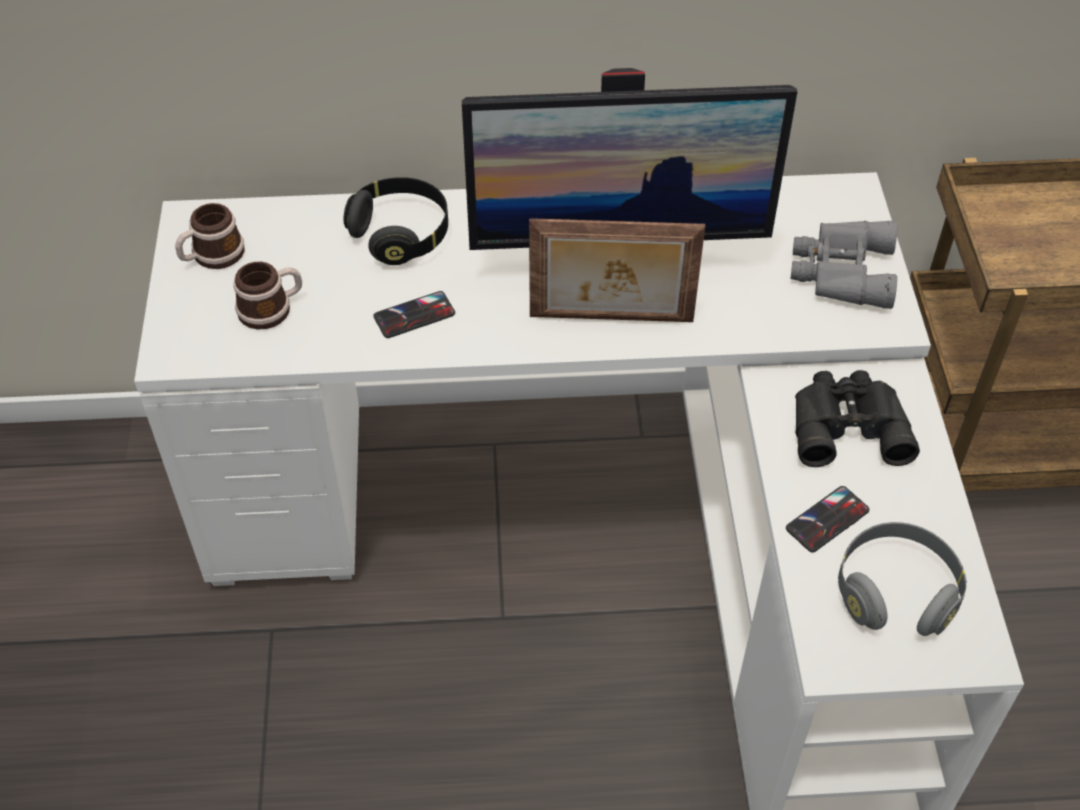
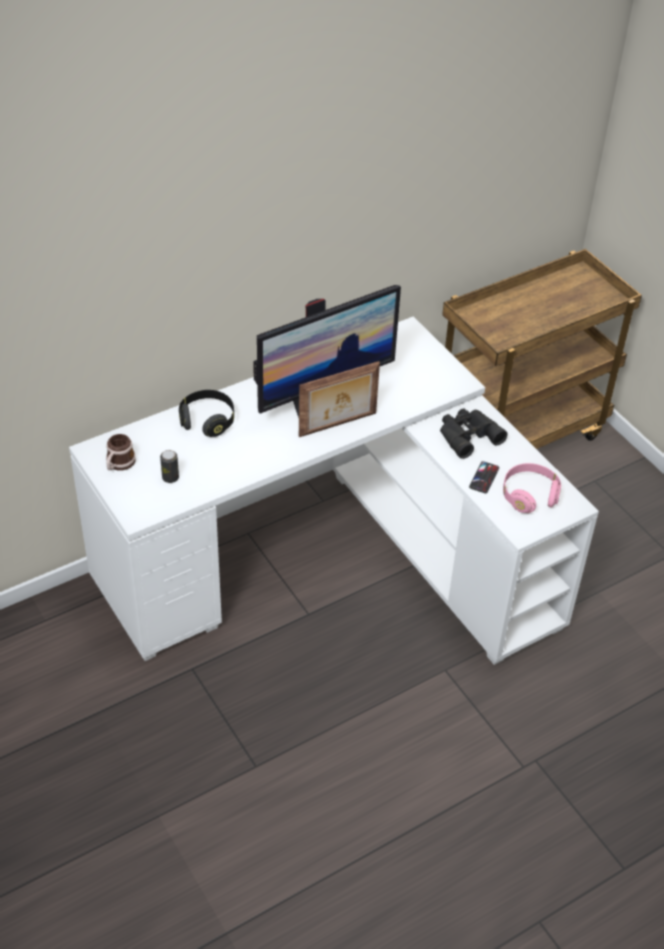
camera: 30 degrees left, 5 degrees down
mug [233,262,302,329] -> can [160,450,179,483]
phone [373,291,455,338] -> none
grey binoculars [791,221,898,309] -> none
grey headphones [838,522,967,636] -> pink headphones [503,463,561,513]

